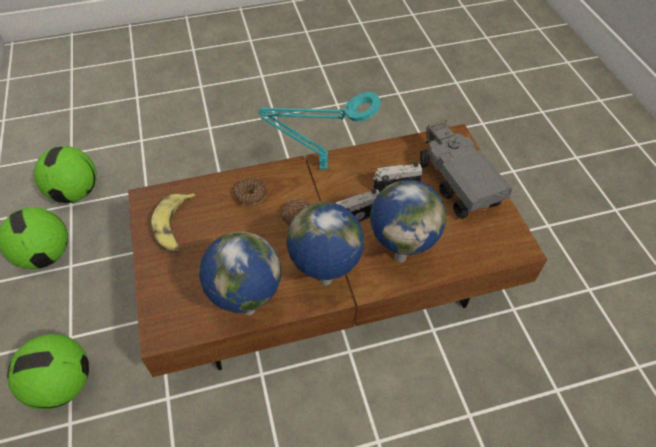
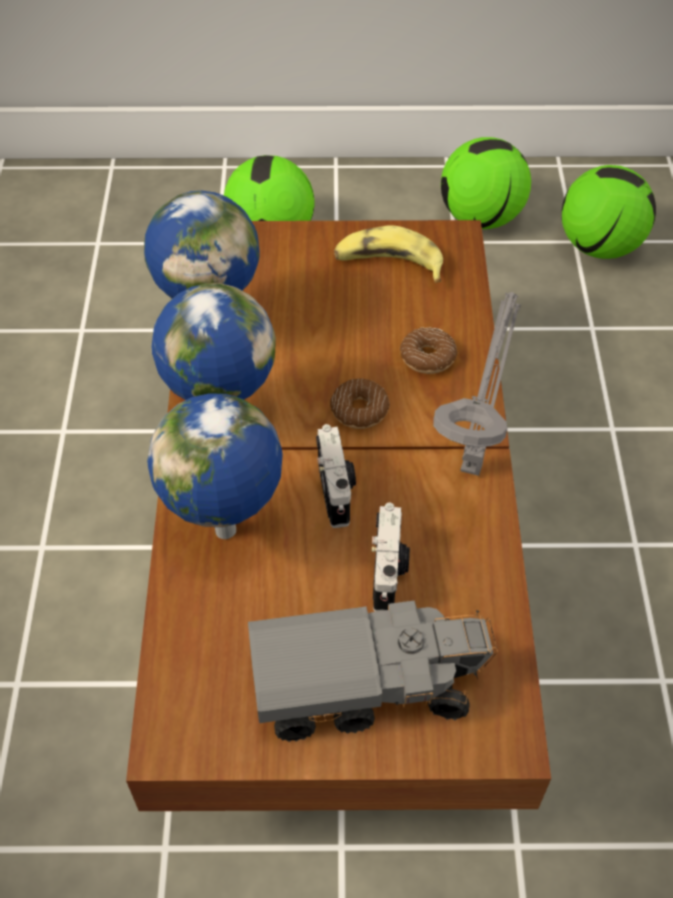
camera: 105 degrees right, 0 degrees up
turquoise table lamp [258,92,381,170] -> grey table lamp [433,292,521,476]

